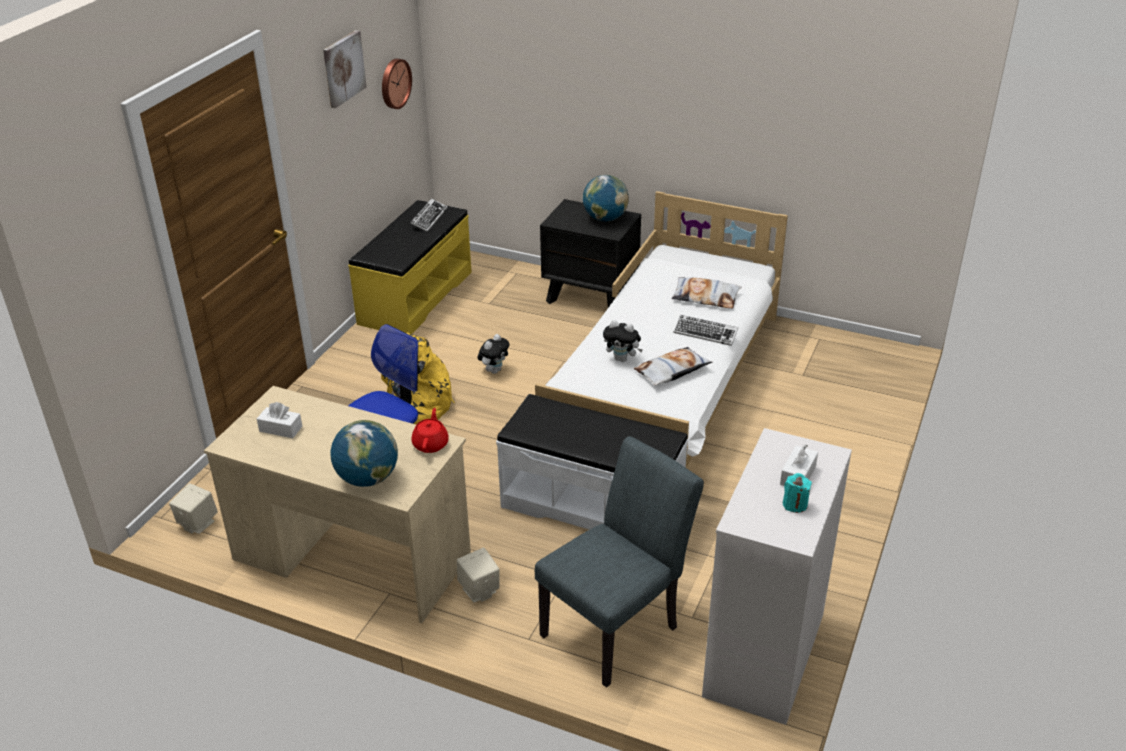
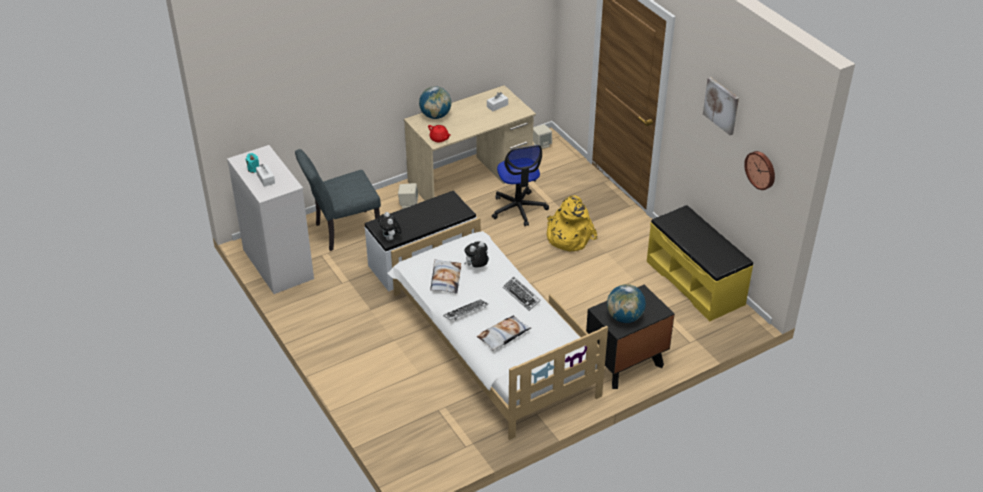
camera: 125 degrees right, 5 degrees up
keyboard [410,198,447,232] -> keyboard moved to [503,277,541,311]
plush toy [478,334,510,374] -> plush toy moved to [378,212,401,241]
grey chair [535,436,704,688] -> grey chair turned 75 degrees clockwise [295,149,381,251]

